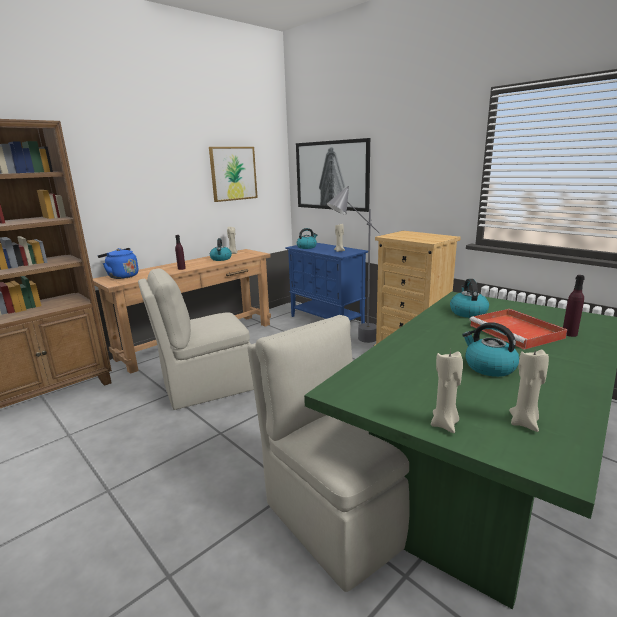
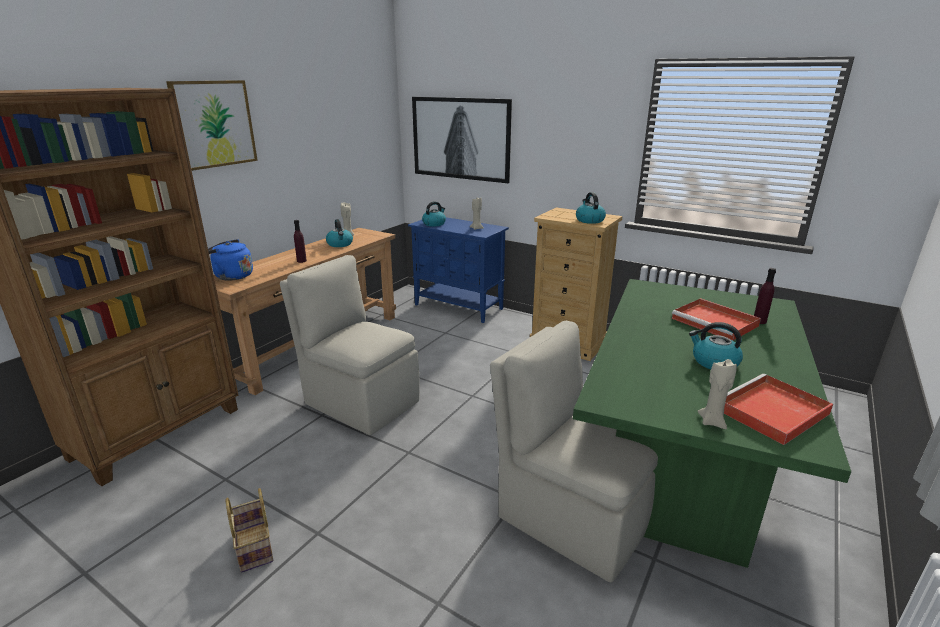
camera: 15 degrees left, 5 degrees up
beige chair [138,268,254,410] -> beige chair turned 75 degrees clockwise [280,255,420,435]
picture [209,147,258,202] -> picture moved to [166,80,258,171]
grey floor lamp [327,186,379,343] -> none
kettle [450,279,489,318] -> kettle moved to [576,192,606,224]
beige candle [509,348,549,432] -> red tray [724,374,833,445]
none -> basket [226,488,273,573]

